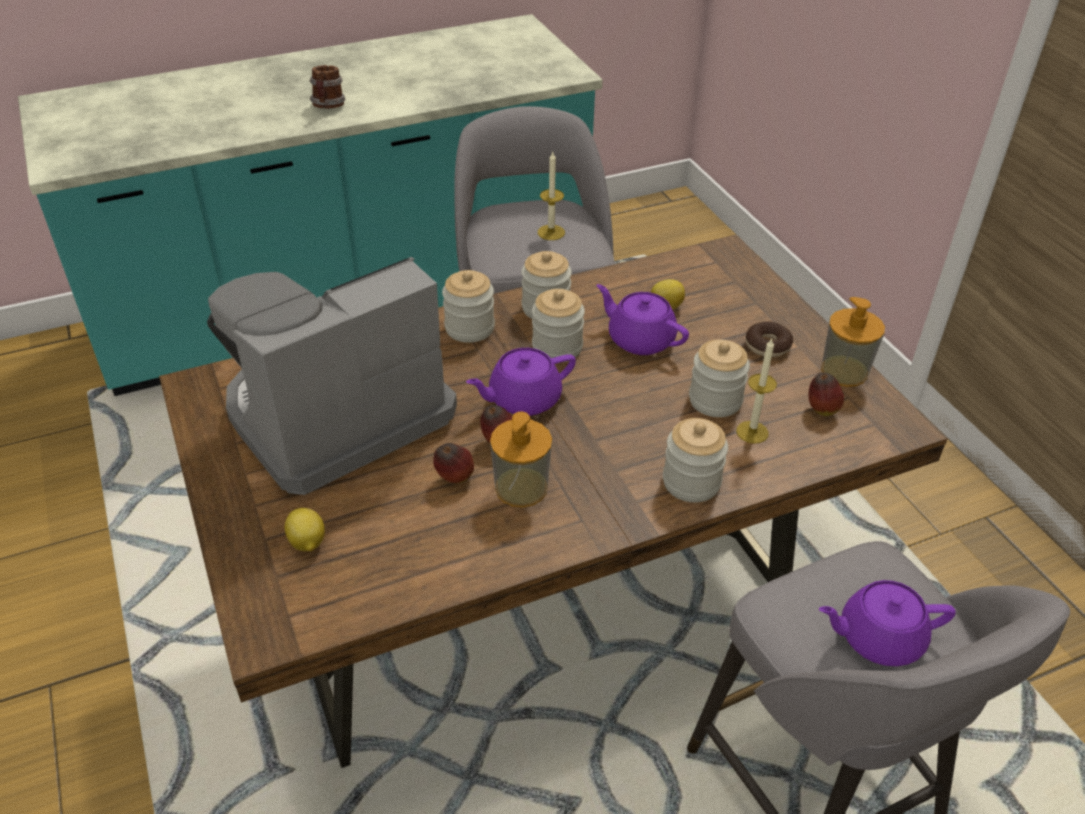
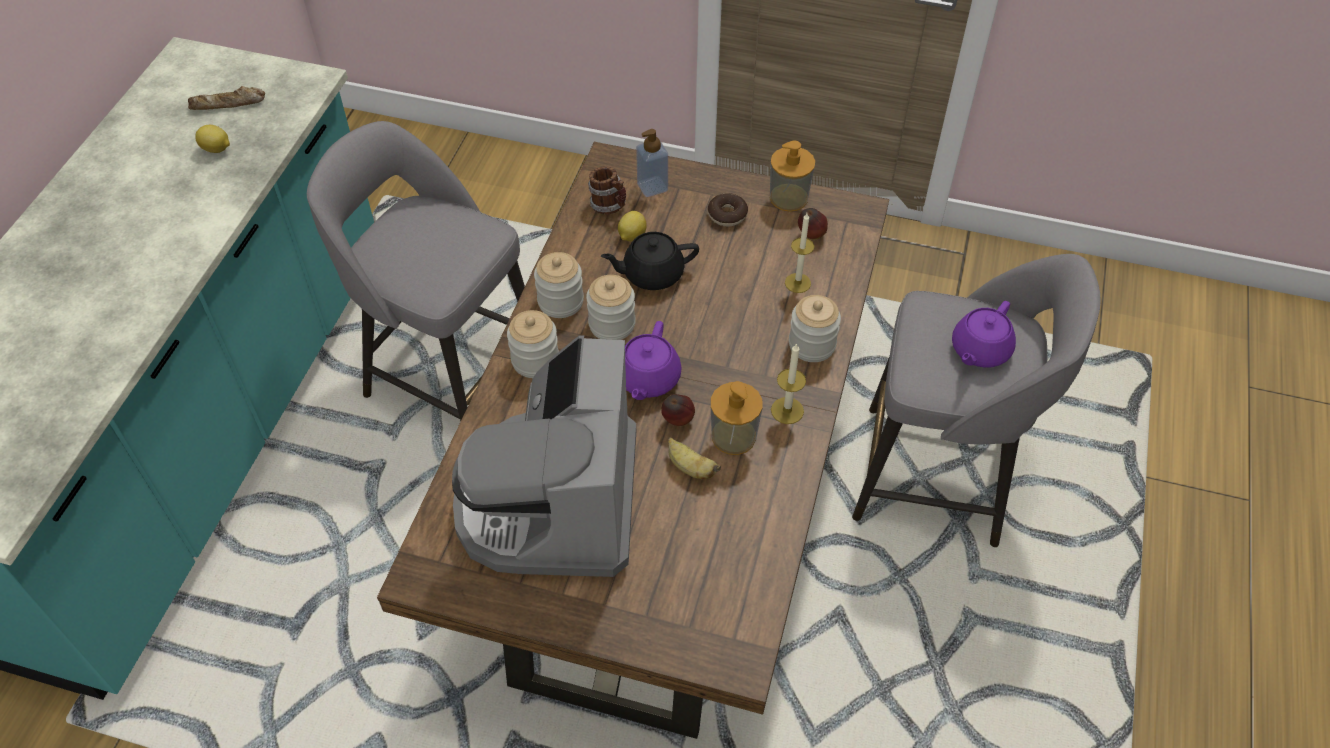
camera: 50 degrees left, 10 degrees up
lemon [285,508,325,551] -> lemon moved to [195,125,230,153]
mug [310,65,345,108] -> mug moved to [588,166,626,214]
apple [433,443,474,483] -> banana [668,437,721,479]
candle [538,152,565,240] -> candle moved to [771,343,806,424]
purple teapot [596,284,689,355] -> black teapot [601,232,699,290]
jar [689,340,750,417] -> none
none -> bread [188,86,265,110]
none -> soap dispenser [636,129,668,197]

